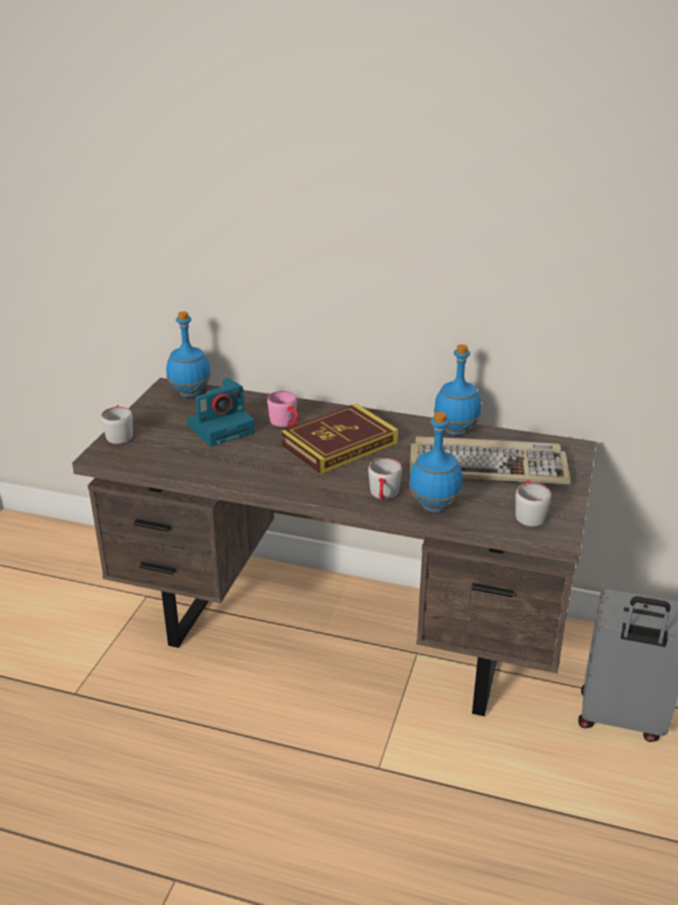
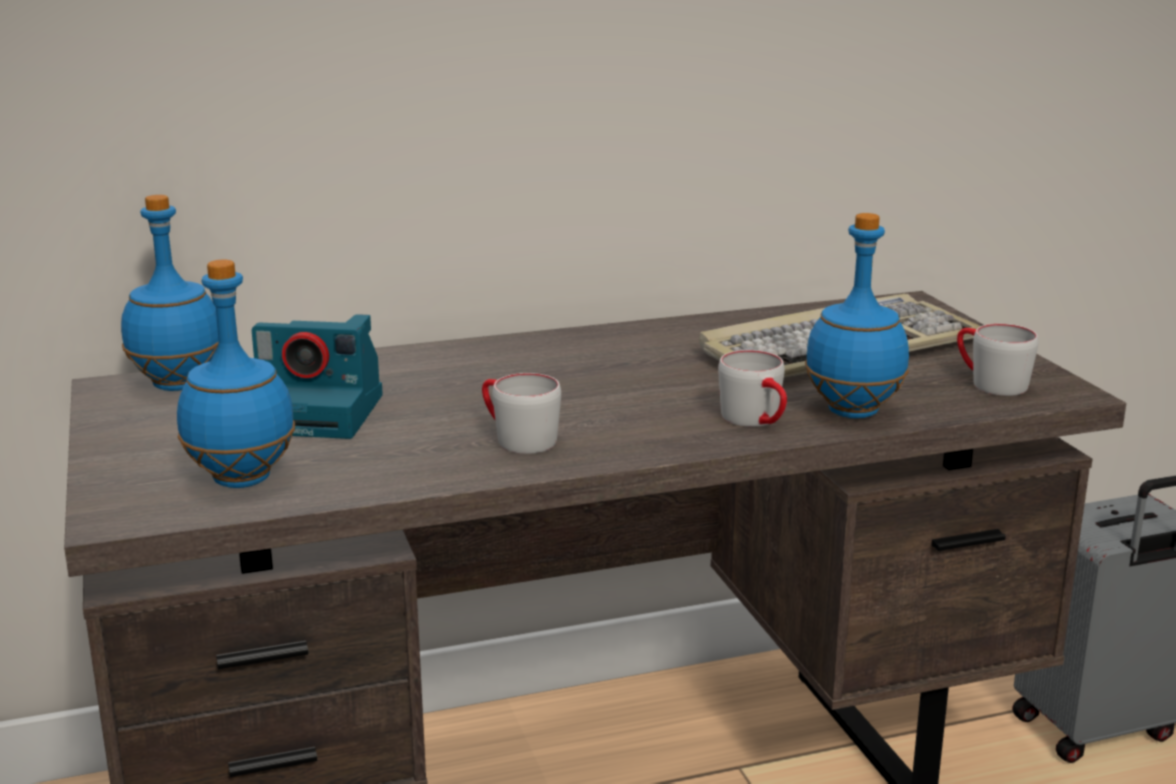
camera: 35 degrees left, 10 degrees down
grey mug [101,405,133,444] -> grey mug moved to [482,373,561,454]
camera [186,378,254,446] -> camera turned 75 degrees clockwise [252,314,383,439]
pink mug [267,391,299,427] -> none
book [281,404,398,474] -> none
blue bottle [434,344,481,435] -> blue bottle moved to [177,260,295,488]

